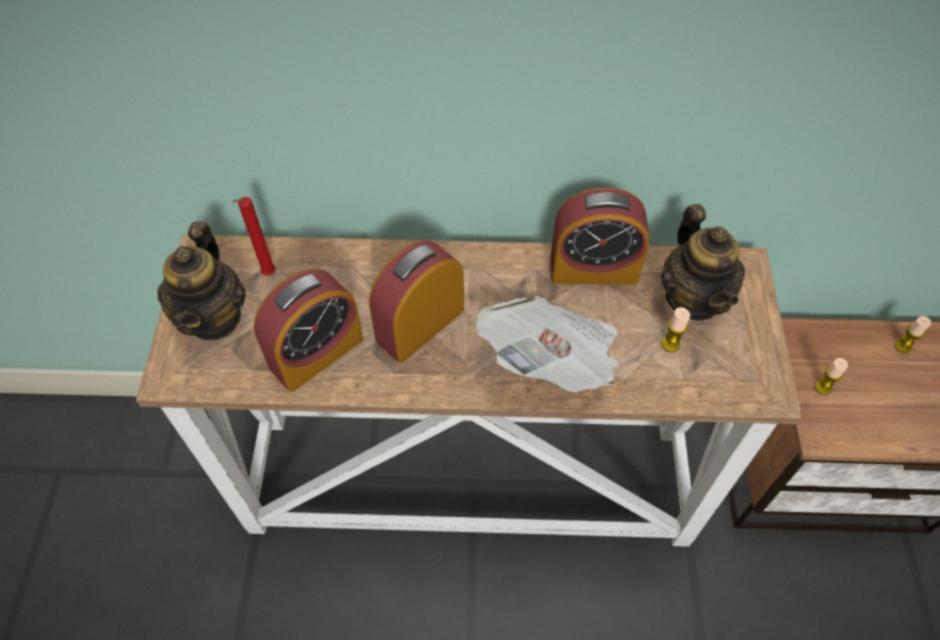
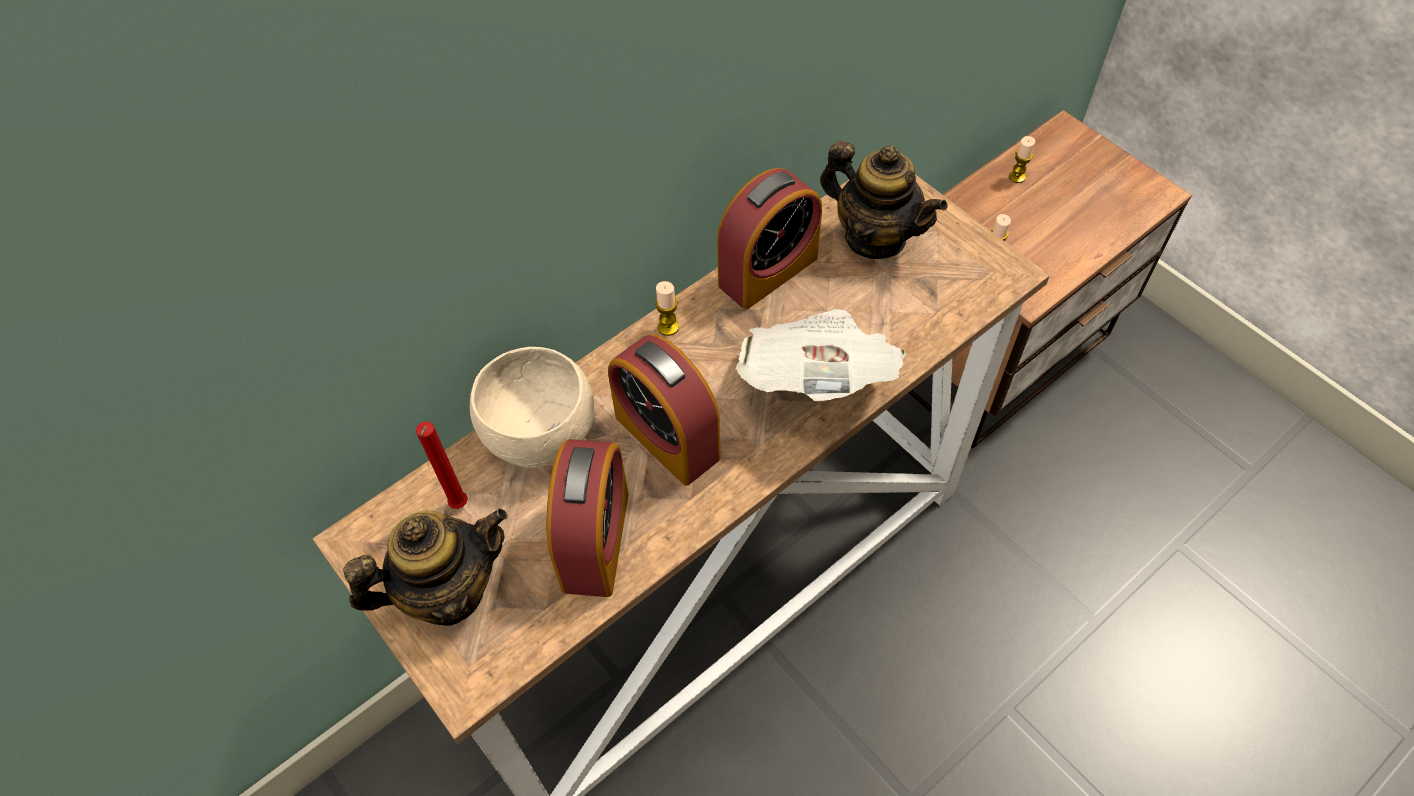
camera: 40 degrees left, 0 degrees up
teapot [157,221,246,340] -> teapot turned 75 degrees counterclockwise [343,508,508,626]
alarm clock [369,240,464,363] -> alarm clock turned 45 degrees counterclockwise [608,334,720,486]
candle [661,307,690,352] -> candle moved to [655,281,679,336]
none -> beige bowl [470,347,594,468]

